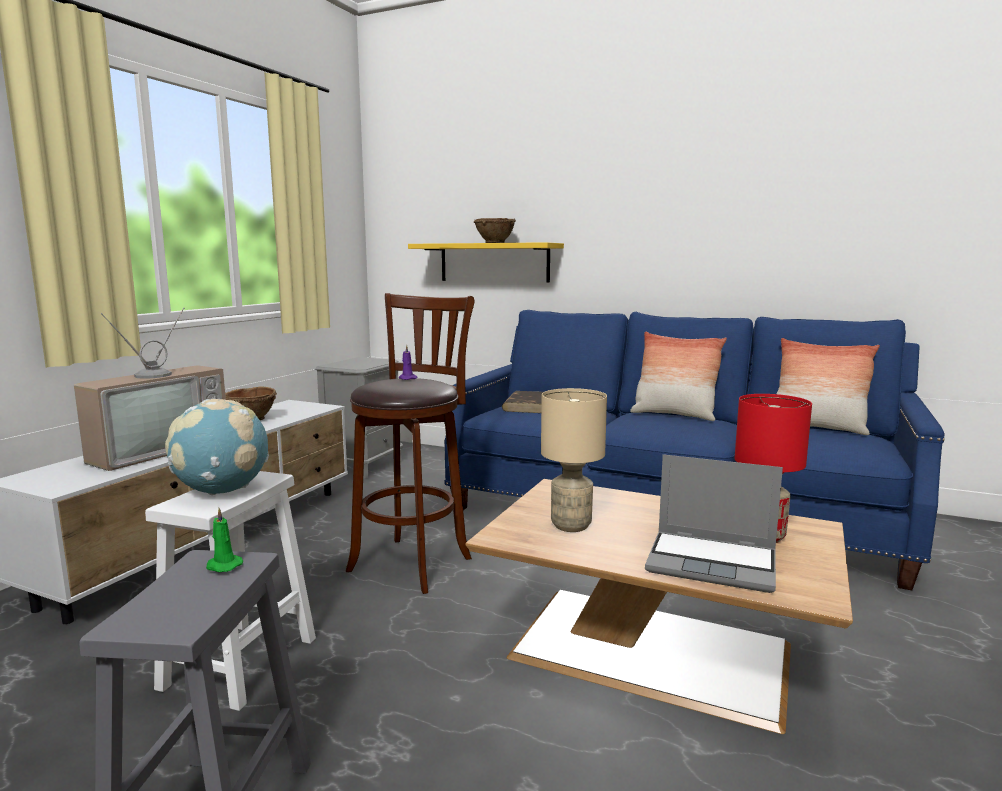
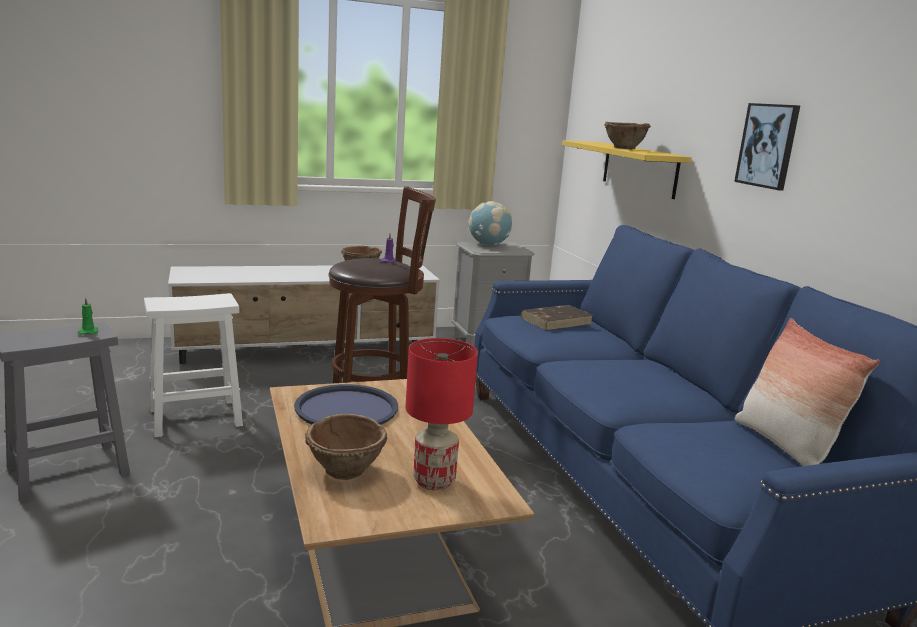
camera: 45 degrees right, 5 degrees up
television [74,307,226,471] -> none
globe [165,399,269,495] -> globe moved to [468,201,512,245]
beige table lamp [541,388,607,532] -> blue tray [294,384,398,425]
pillow [630,332,727,421] -> none
laptop [645,454,783,593] -> brown bowl [305,414,387,480]
none -> picture [734,103,800,191]

